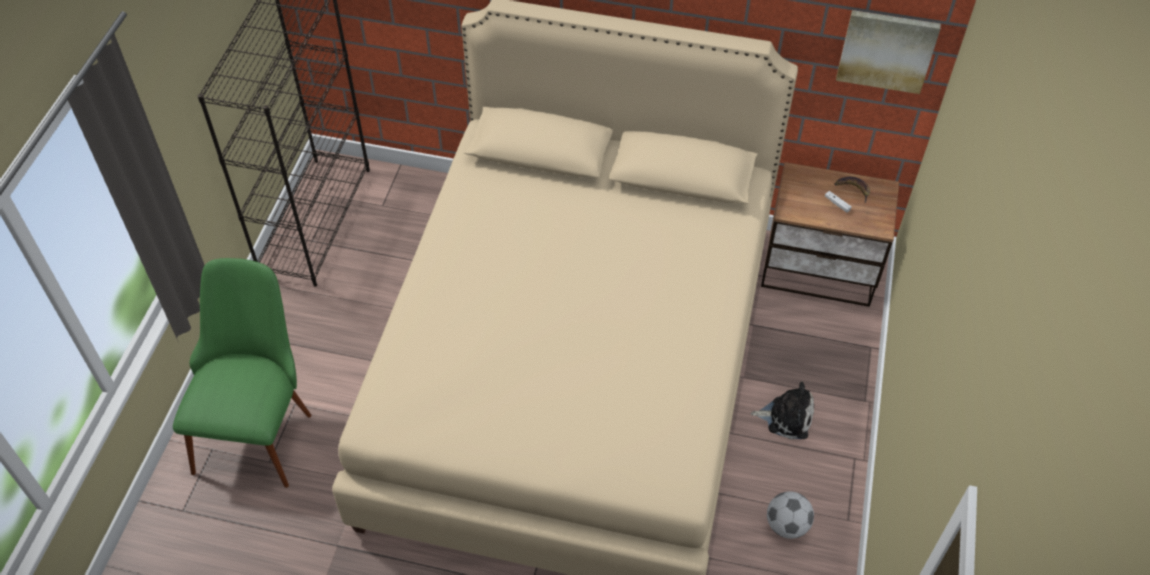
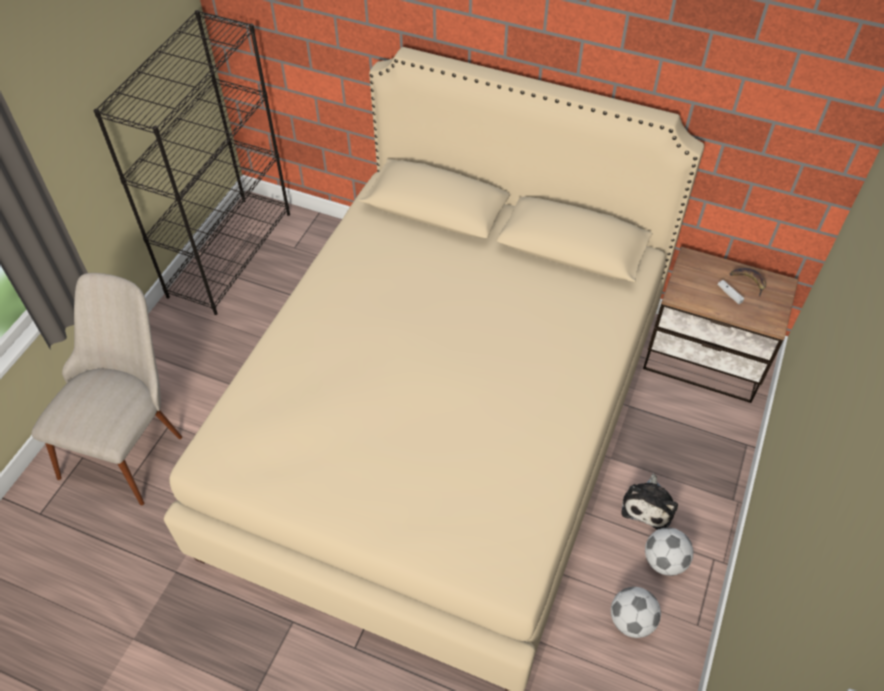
camera: 10 degrees right, 0 degrees up
green chair [173,258,311,488] -> beige chair [31,273,182,506]
plush toy [751,382,814,439] -> plush toy turned 90 degrees clockwise [621,473,678,530]
picture [836,10,941,94] -> none
none -> football [645,527,693,576]

